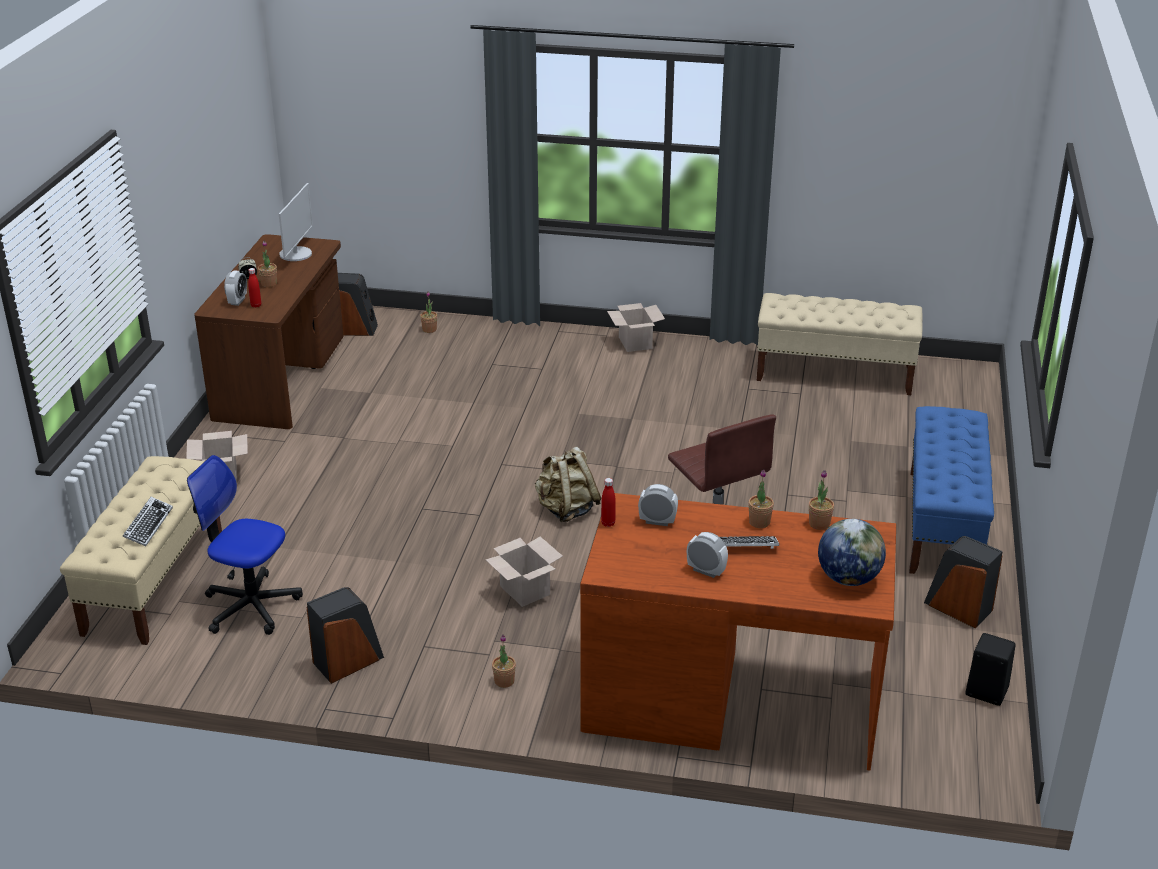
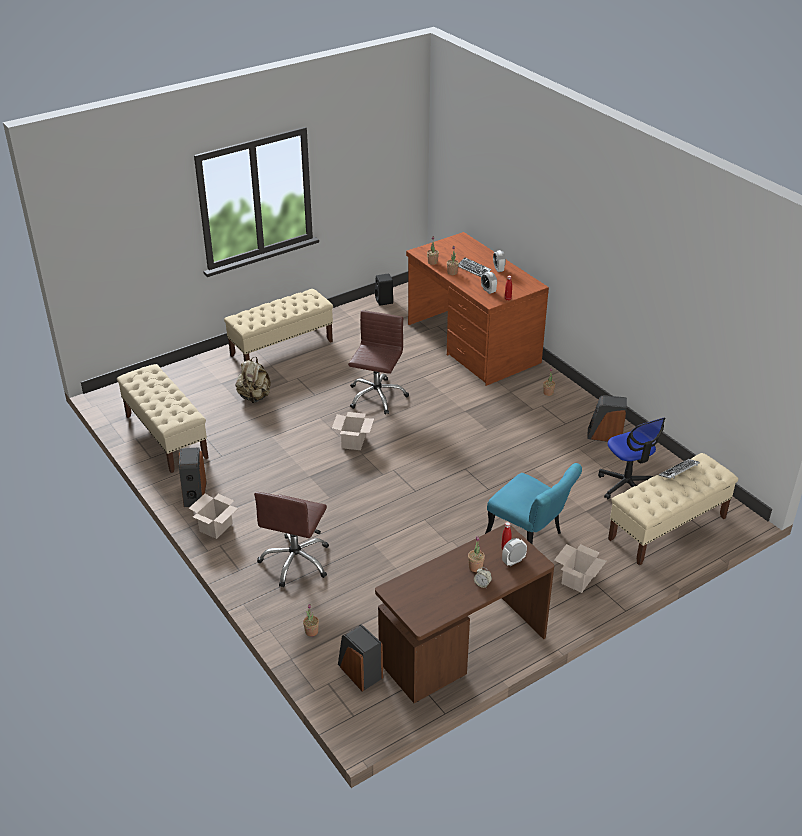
camera: 135 degrees left, 5 degrees up
monitor [279,183,313,261] -> none
cardboard box [486,537,563,607] -> cardboard box moved to [332,412,374,450]
beige backpack [535,447,601,522] -> beige backpack moved to [235,357,271,403]
globe [818,519,886,586] -> none
blue bench [909,406,994,574] -> beige bench [224,289,333,361]
speaker [924,536,1003,629] -> speaker moved to [179,447,207,507]
none -> brown office chair [254,492,329,587]
none -> turquoise chair [485,463,582,544]

